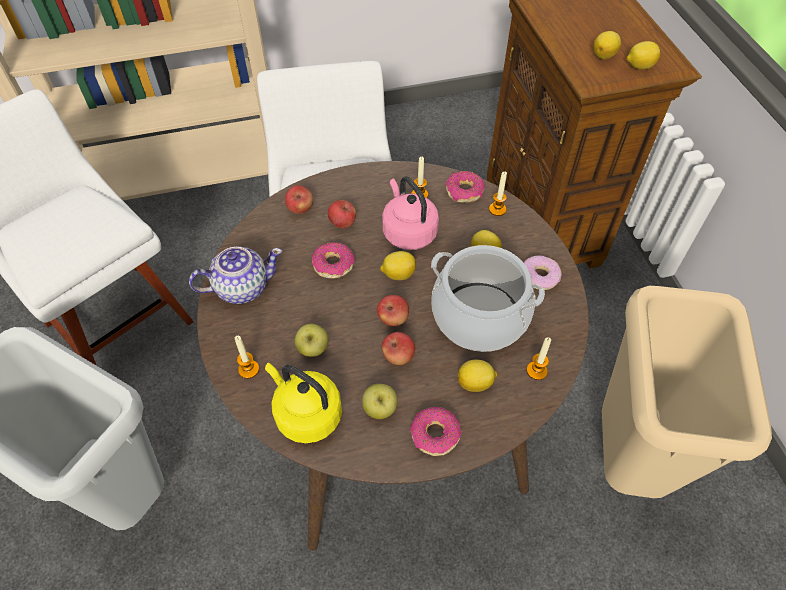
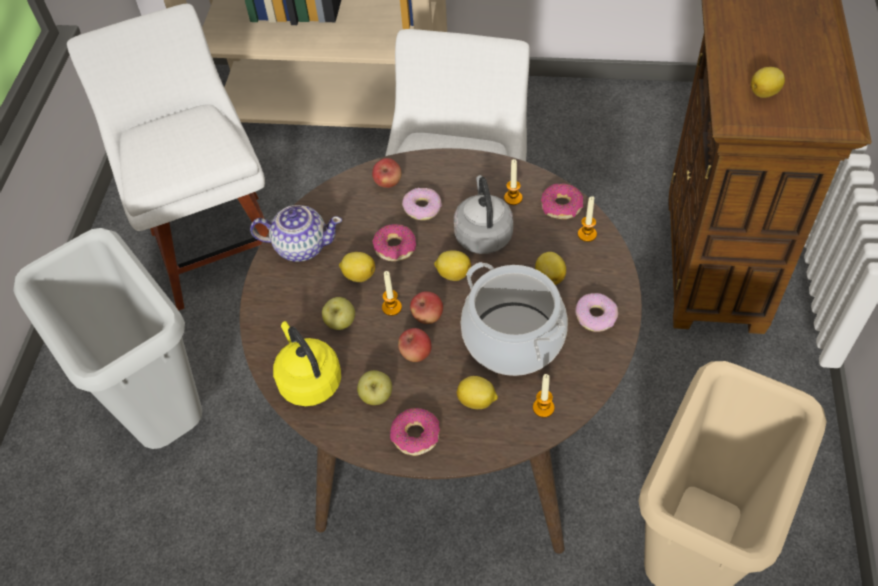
camera: 25 degrees right, 0 degrees up
candle [235,336,259,379] -> candle moved to [382,271,402,316]
apple [328,200,356,228] -> donut [402,188,442,220]
pink kettle [382,177,439,250] -> grey kettle [454,175,513,254]
lemon [626,41,660,69] -> lemon moved to [339,252,375,282]

